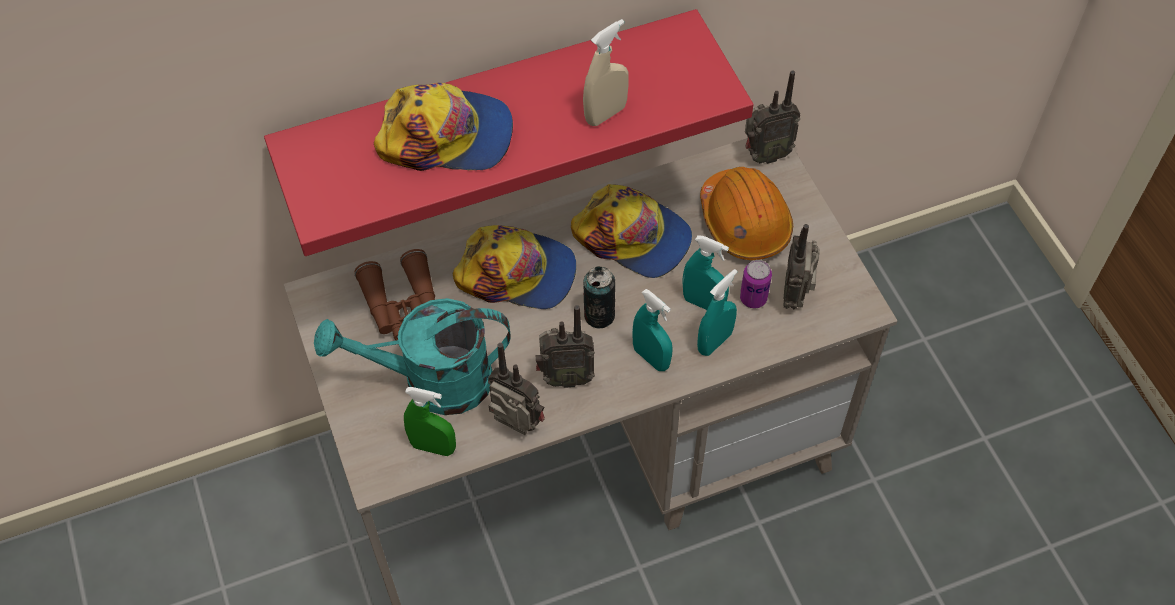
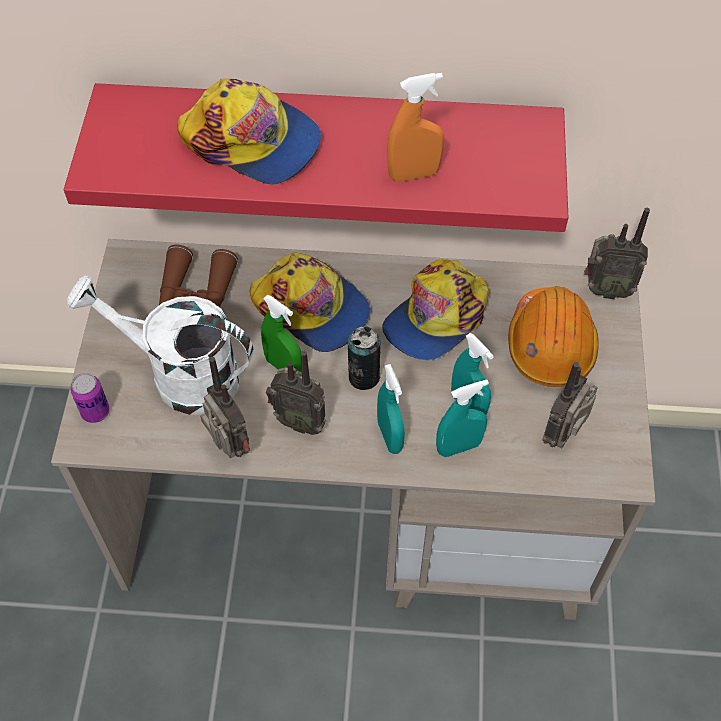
camera: 25 degrees right, 0 degrees up
turquoise watering can [314,298,511,415] -> white watering can [67,275,254,415]
green spray bottle [404,387,456,456] -> green spray bottle moved to [261,295,302,372]
cap [571,184,692,278] -> cap turned 75 degrees clockwise [382,259,489,360]
beige spray bottle [583,19,629,126] -> orange spray bottle [387,73,444,182]
can [740,260,772,308] -> can moved to [70,373,109,423]

